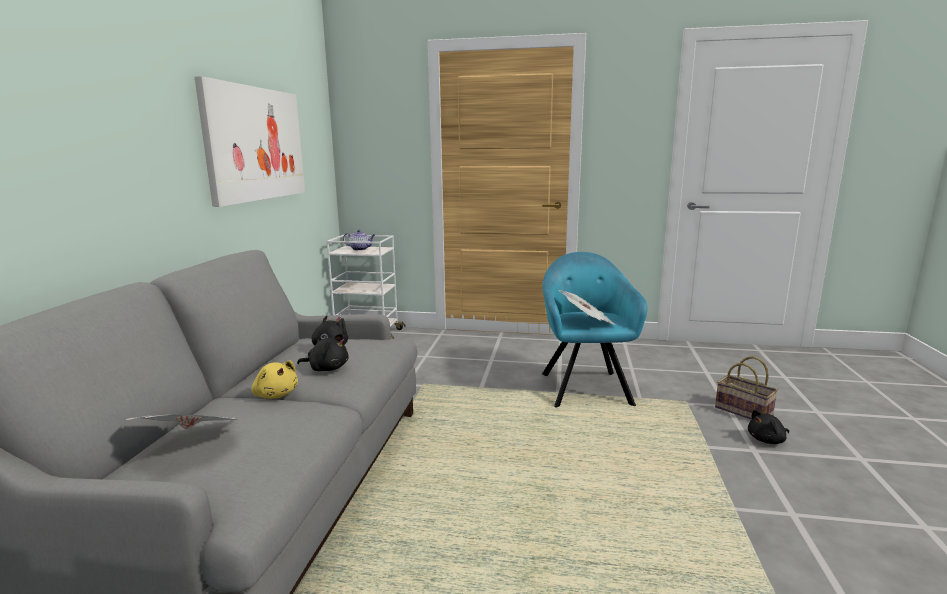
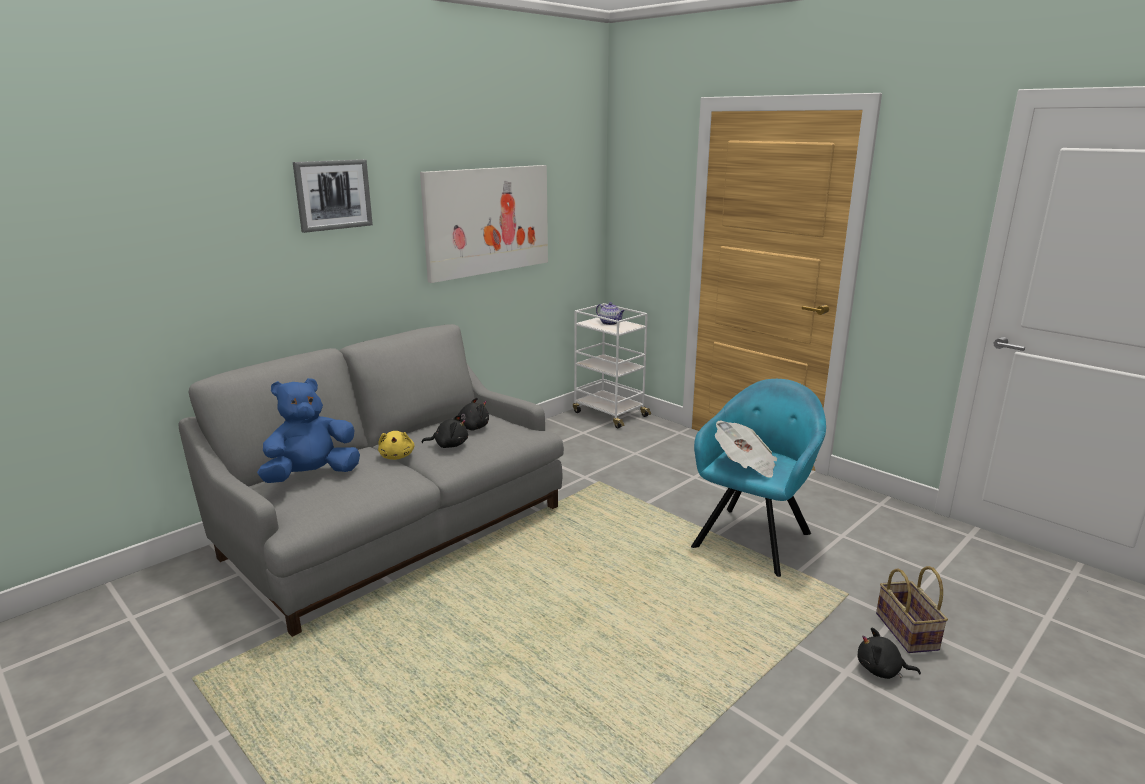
camera: 35 degrees right, 5 degrees up
newspaper [126,415,236,429] -> blue plush toy [257,378,360,483]
black plush toy [297,334,349,371] -> black plush toy turned 45 degrees counterclockwise [421,414,468,448]
none -> picture [293,159,373,233]

